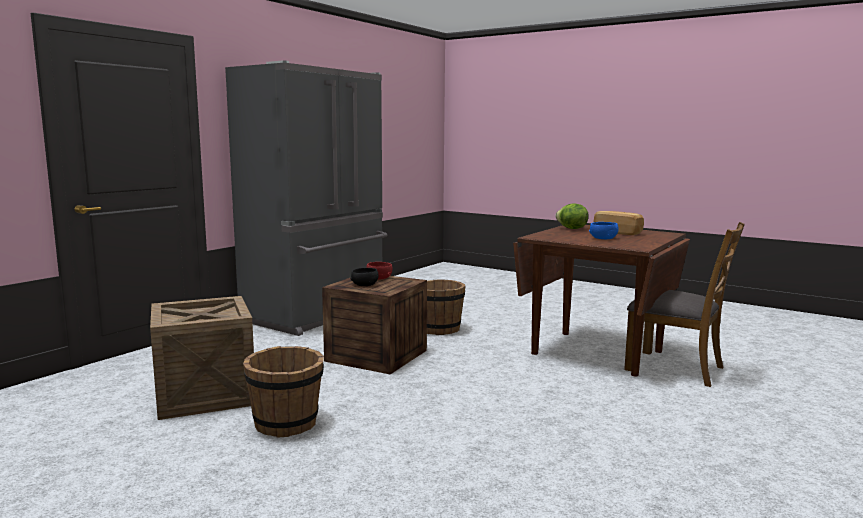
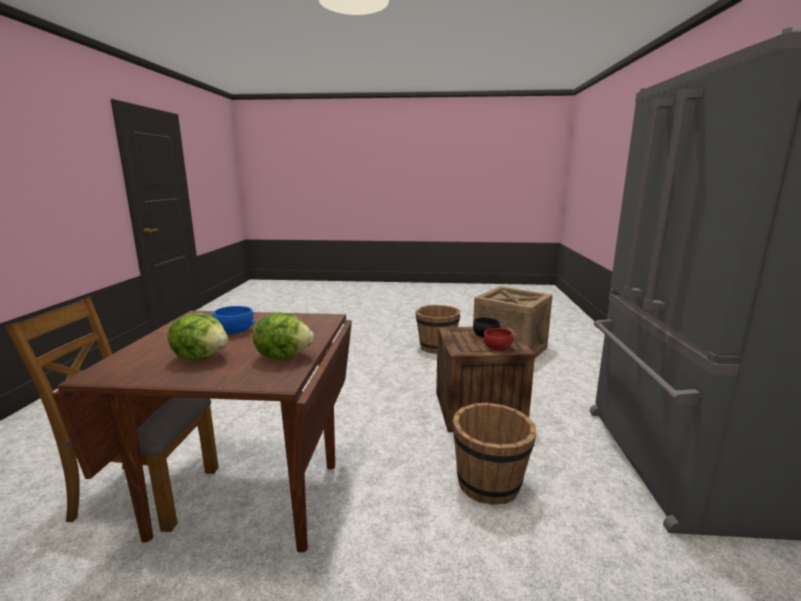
camera: 150 degrees right, 5 degrees up
bread [593,211,644,235] -> lettuce [168,313,228,361]

